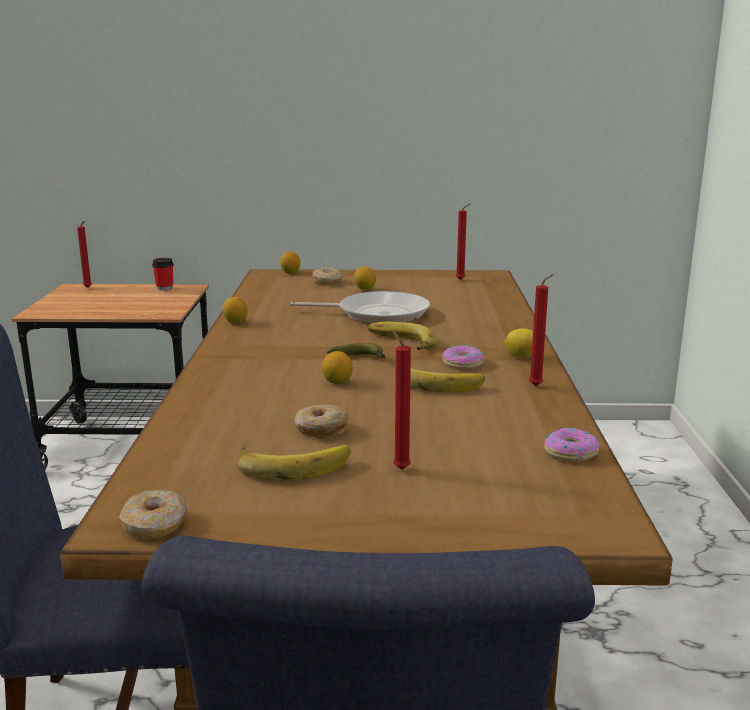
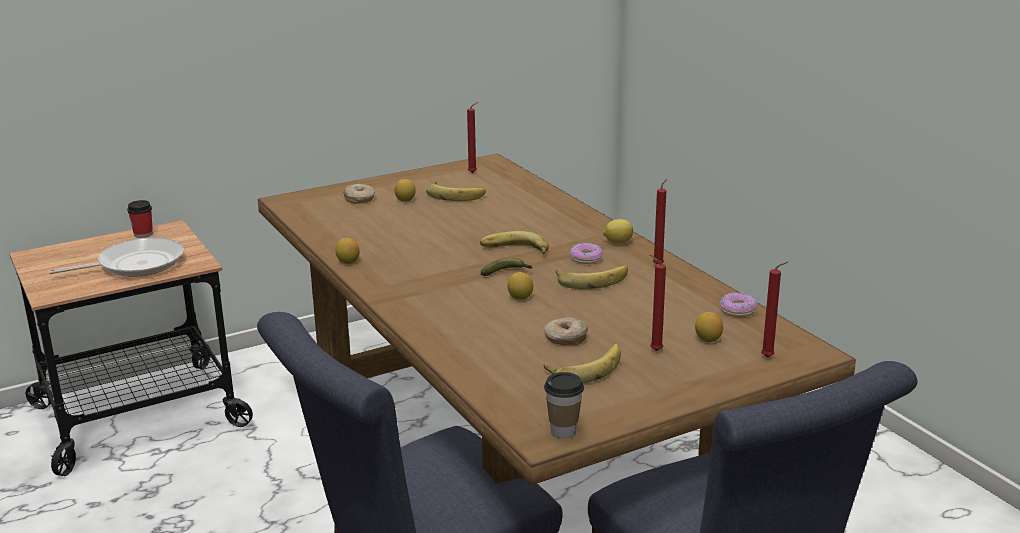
camera: 30 degrees left, 5 degrees up
red candle [77,221,92,288] -> red candle moved to [761,262,788,358]
donut [119,489,187,540] -> cup [544,372,584,439]
lemon [280,252,300,274] -> lemon moved to [695,312,723,342]
frying pan [290,291,430,324] -> frying pan moved to [49,238,184,277]
none -> banana [426,182,486,201]

